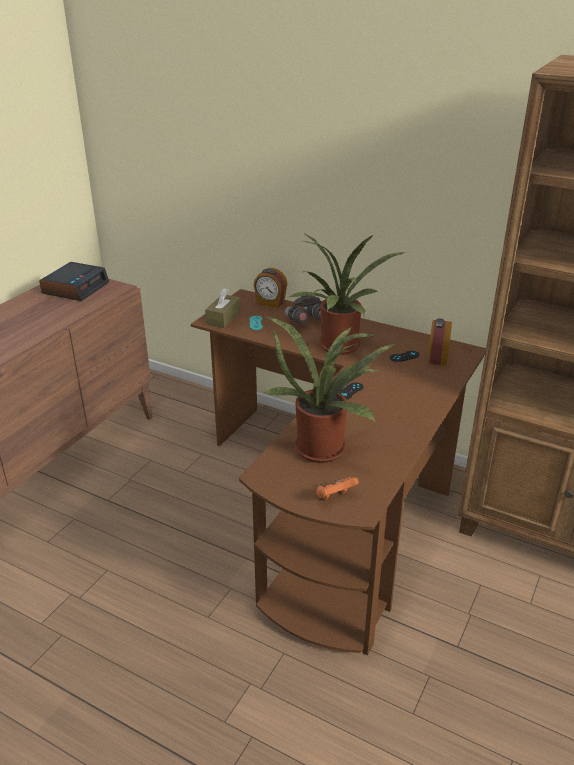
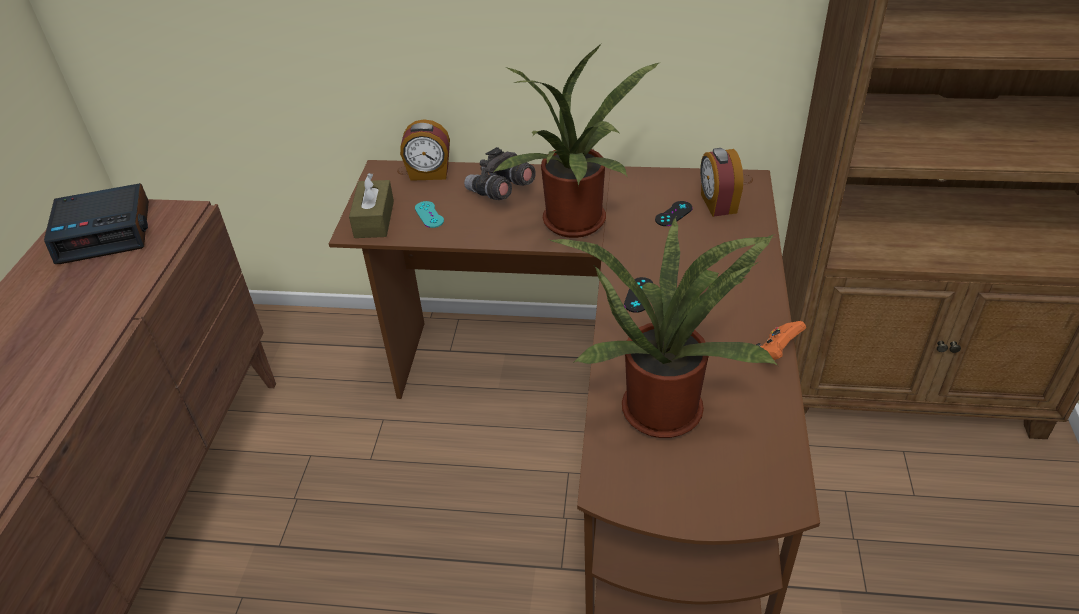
camera: 20 degrees left, 10 degrees up
alarm clock [39,262,109,301] -> alarm clock turned 75 degrees clockwise [44,183,149,264]
orange game controller [316,478,359,500] -> orange game controller moved to [756,321,806,360]

